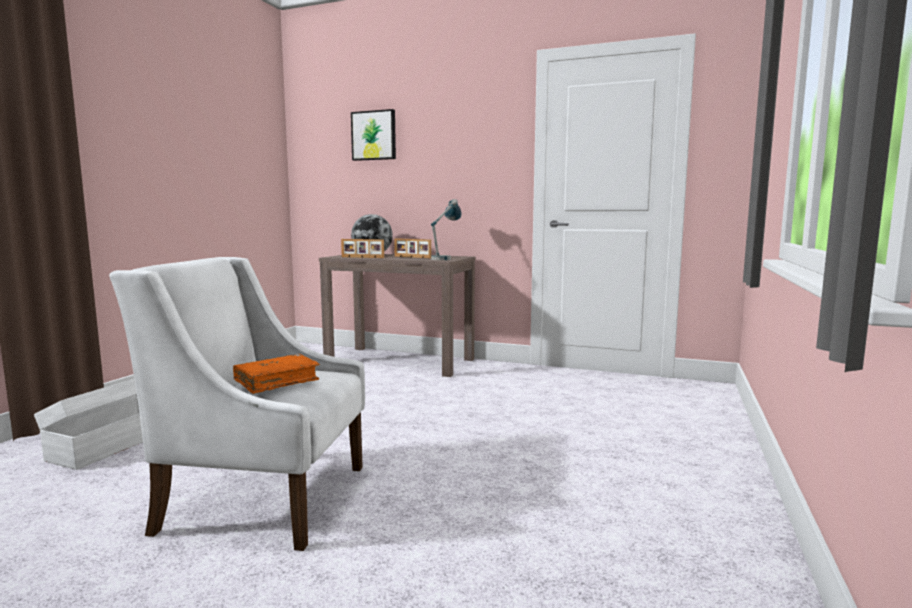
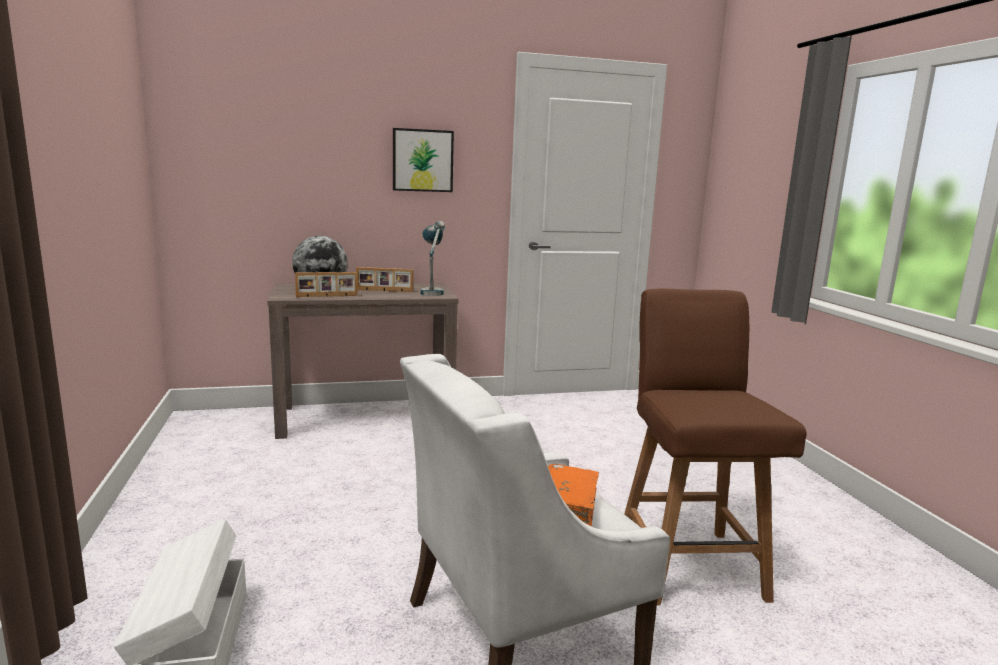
camera: 35 degrees left, 5 degrees up
picture [351,109,396,161] -> picture moved to [393,128,454,192]
none -> brown chair [624,289,807,605]

